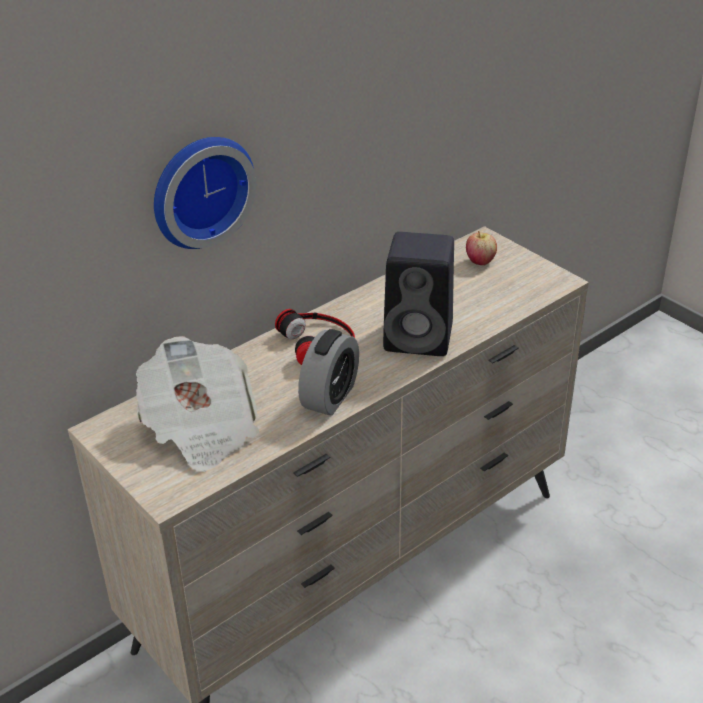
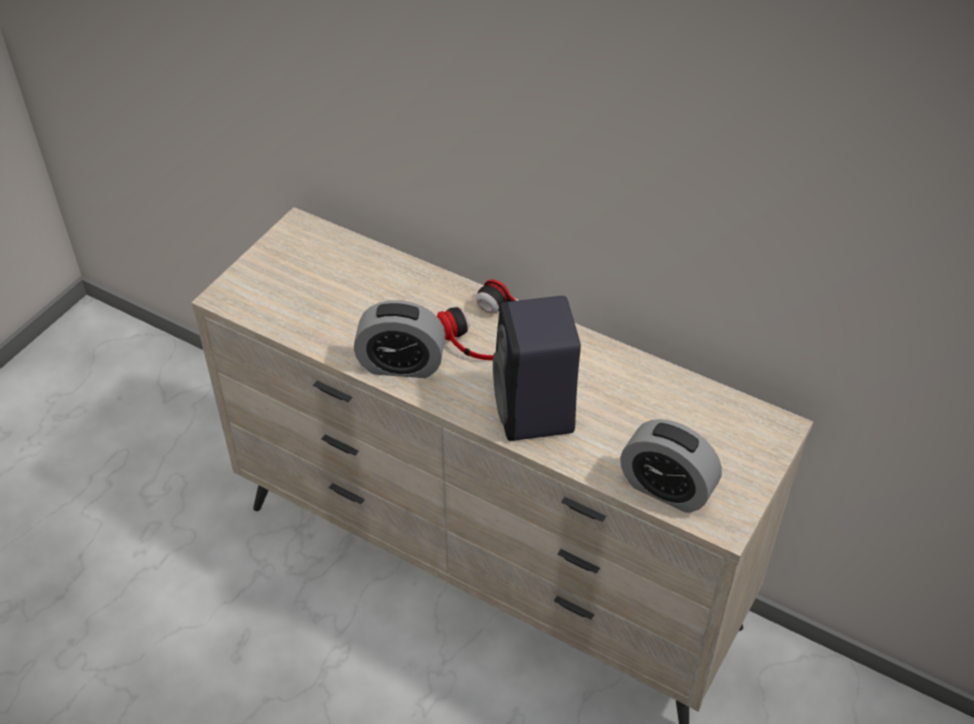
camera: 70 degrees right, 10 degrees up
newspaper [136,336,259,472] -> none
wall clock [154,137,256,249] -> none
apple [466,231,497,265] -> none
none -> alarm clock [620,419,722,513]

